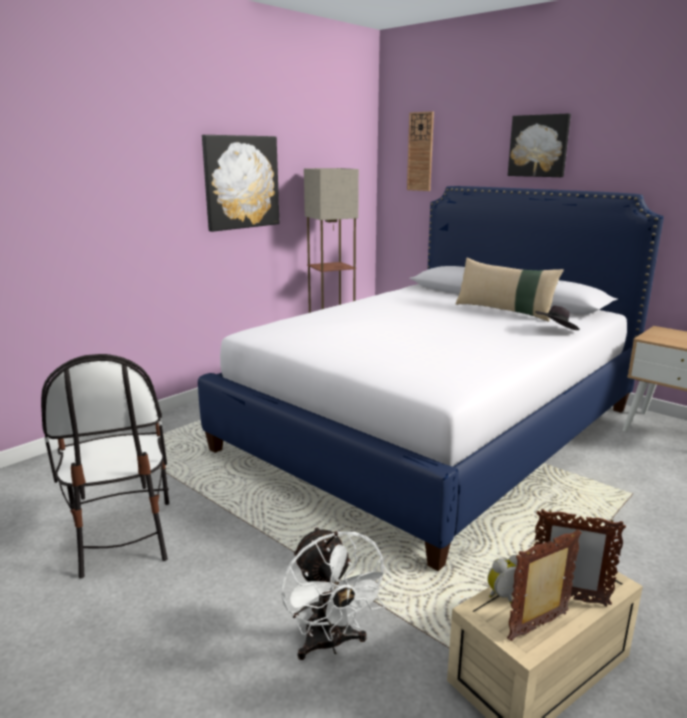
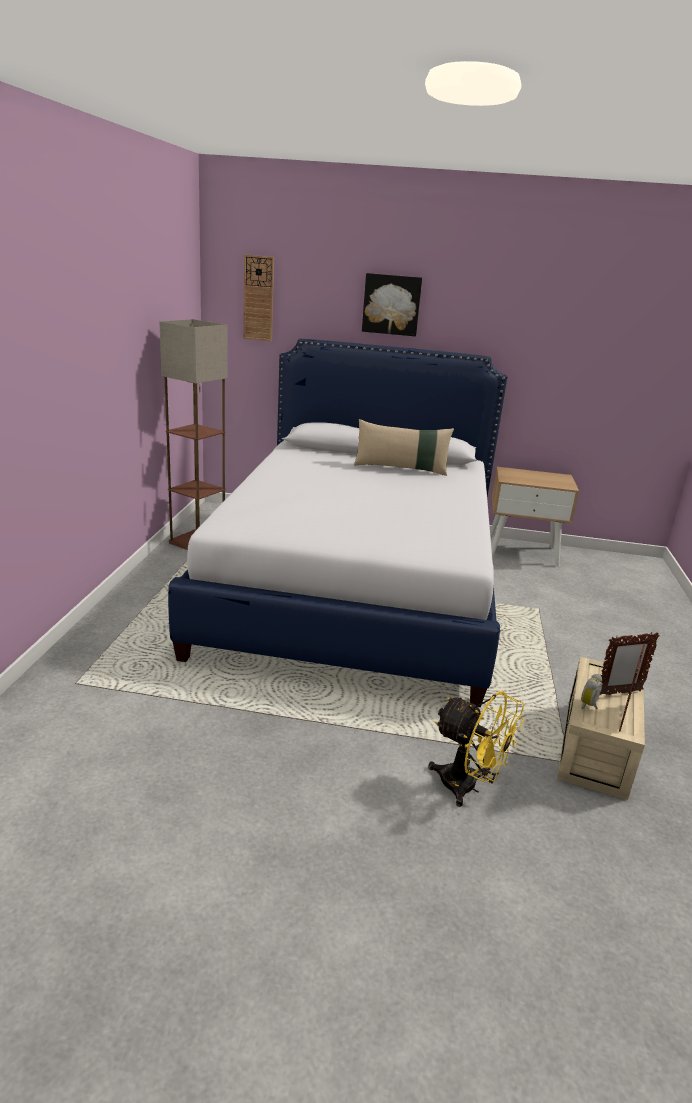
camera: 35 degrees left, 5 degrees up
chair [41,354,169,578] -> none
picture [202,135,279,232] -> none
white fan [281,526,393,660] -> yellow fan [428,691,524,807]
black hat [535,305,580,330] -> none

